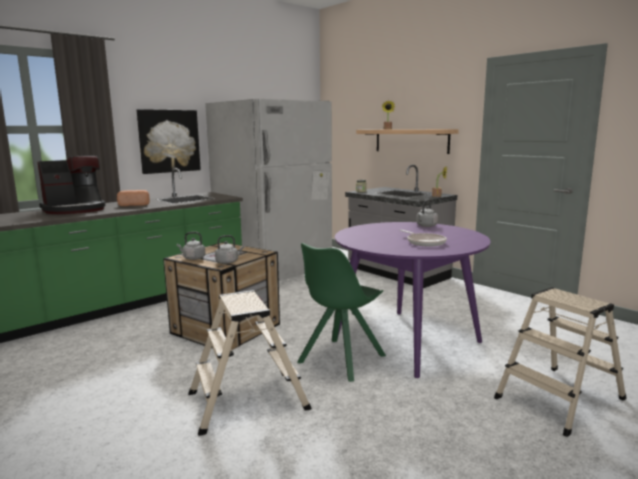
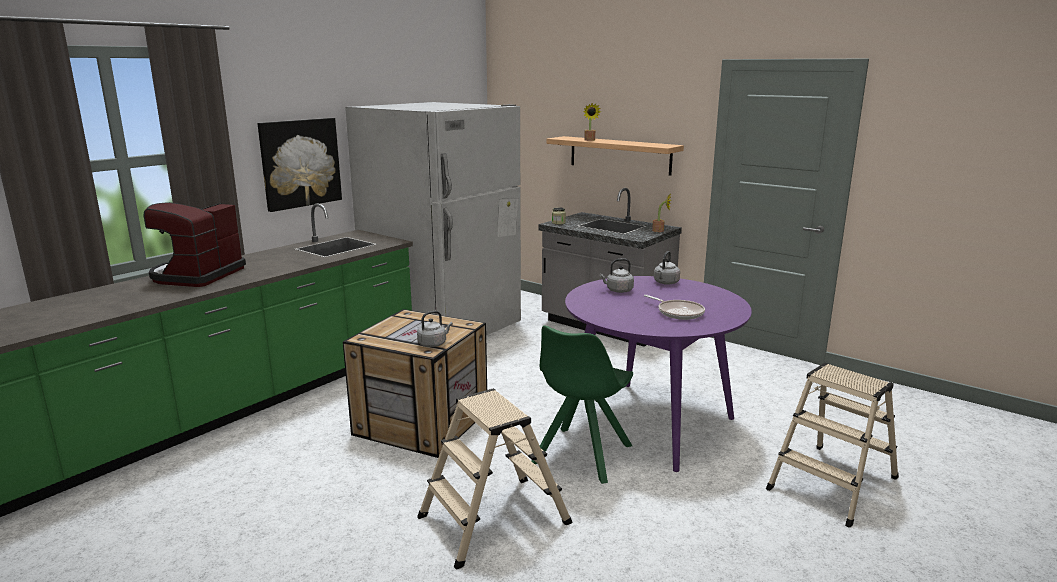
camera: 10 degrees left, 5 degrees up
coffee machine [37,155,106,214] -> coffee machine turned 150 degrees clockwise [144,202,246,287]
bread [117,190,150,206] -> none
grey kettle [177,232,205,260] -> grey kettle moved to [600,259,634,293]

